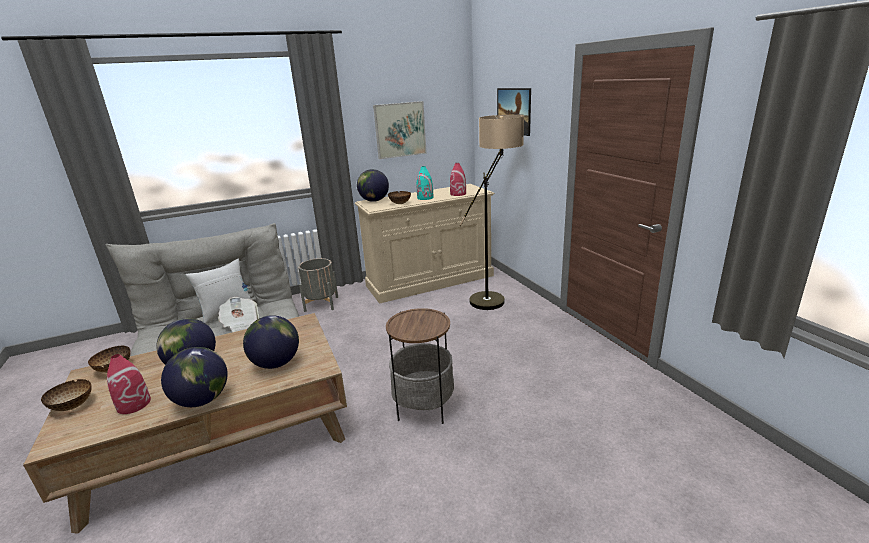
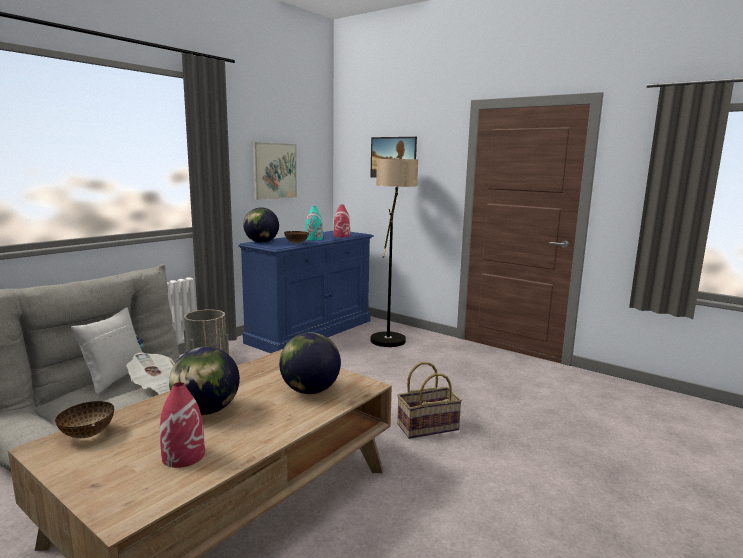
camera: 30 degrees left, 10 degrees down
bowl [41,379,92,411] -> none
globe [161,347,228,407] -> none
beige cabinet [355,184,495,304] -> blue cabinet [238,230,373,353]
side table [386,308,454,424] -> basket [397,362,462,439]

